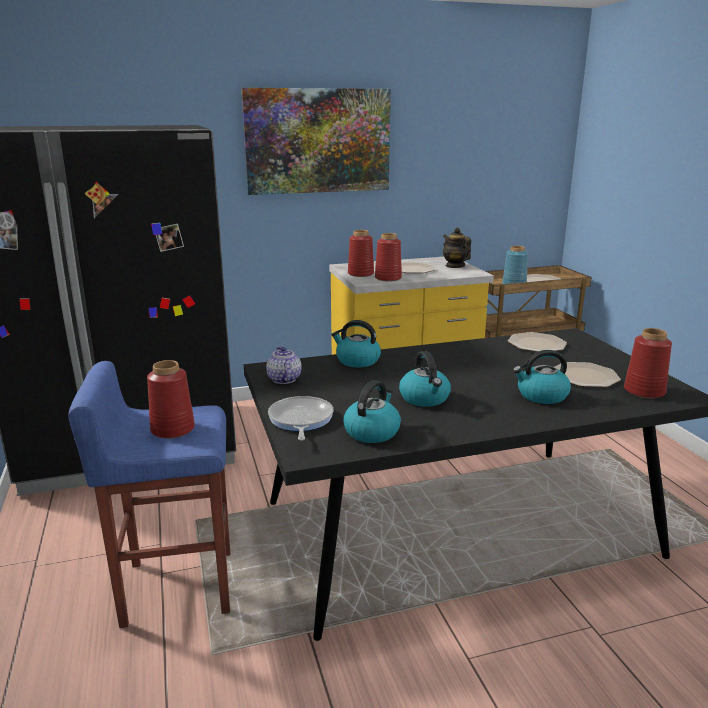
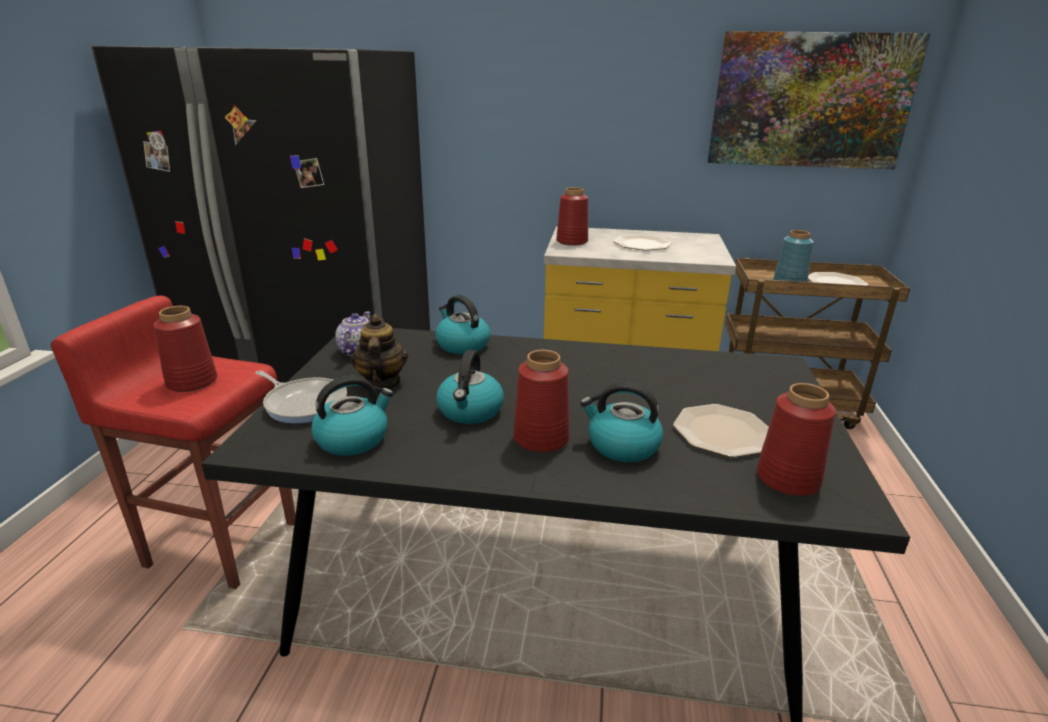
camera: 25 degrees right, 5 degrees up
blue stool [68,361,230,628] -> red stool [51,296,295,589]
picture [242,88,391,195] -> picture moved to [707,31,931,169]
frying pan [268,396,334,440] -> frying pan turned 105 degrees clockwise [255,371,347,424]
red vase [375,233,402,281] -> red vase moved to [513,350,570,452]
teapot [443,228,471,268] -> teapot moved to [351,314,408,389]
plate [508,332,567,352] -> none

